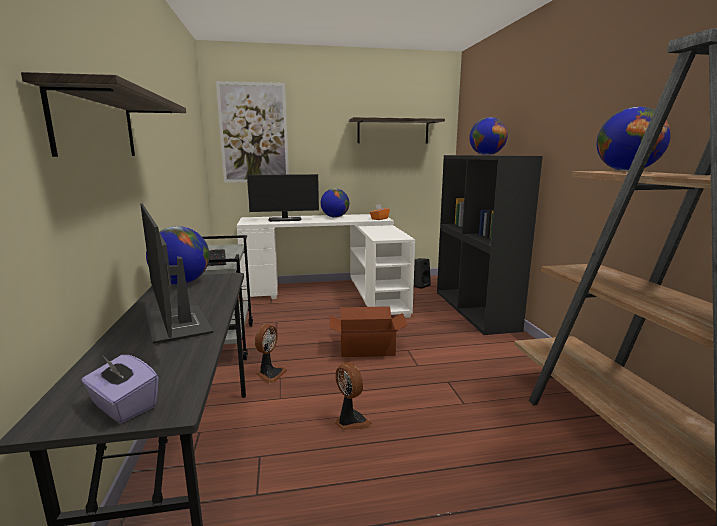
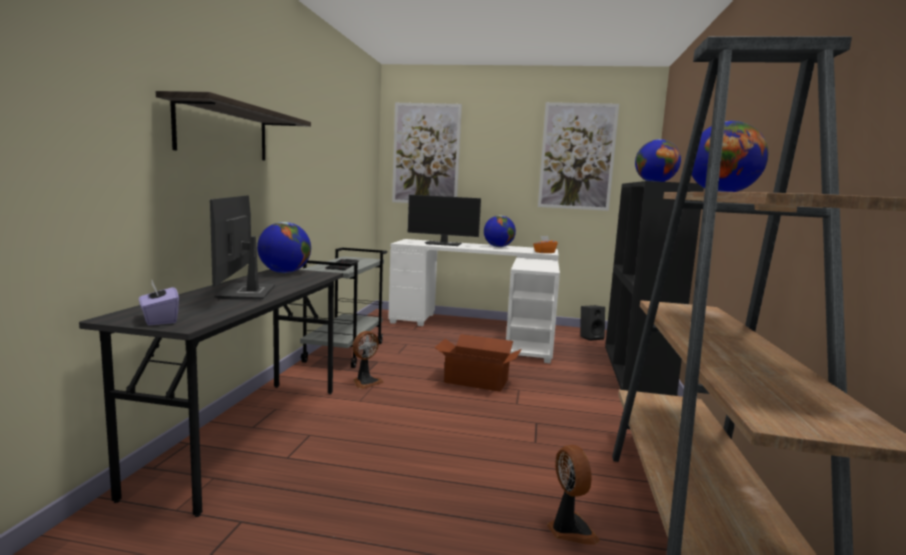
camera: 20 degrees right, 5 degrees down
fan [335,362,372,430] -> fan moved to [547,445,600,545]
shelf [349,117,445,144] -> picture [538,102,619,211]

